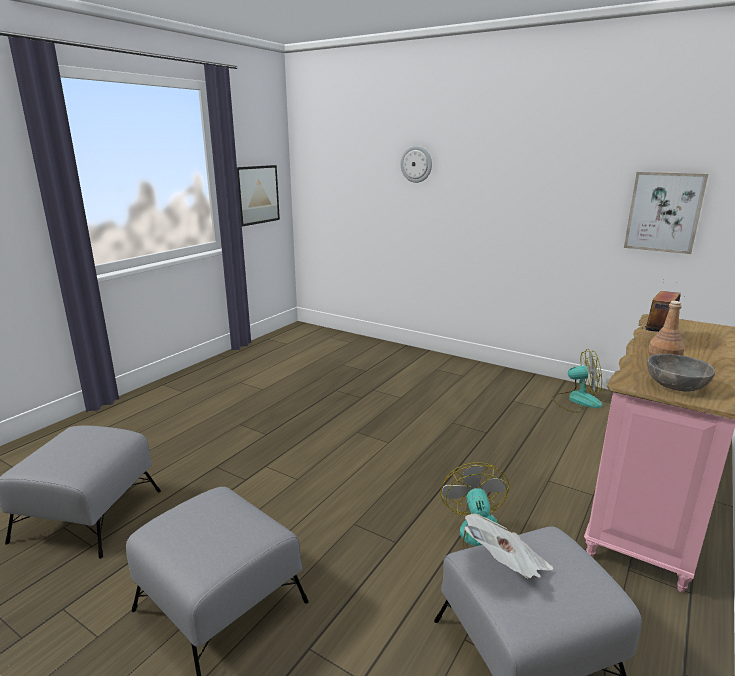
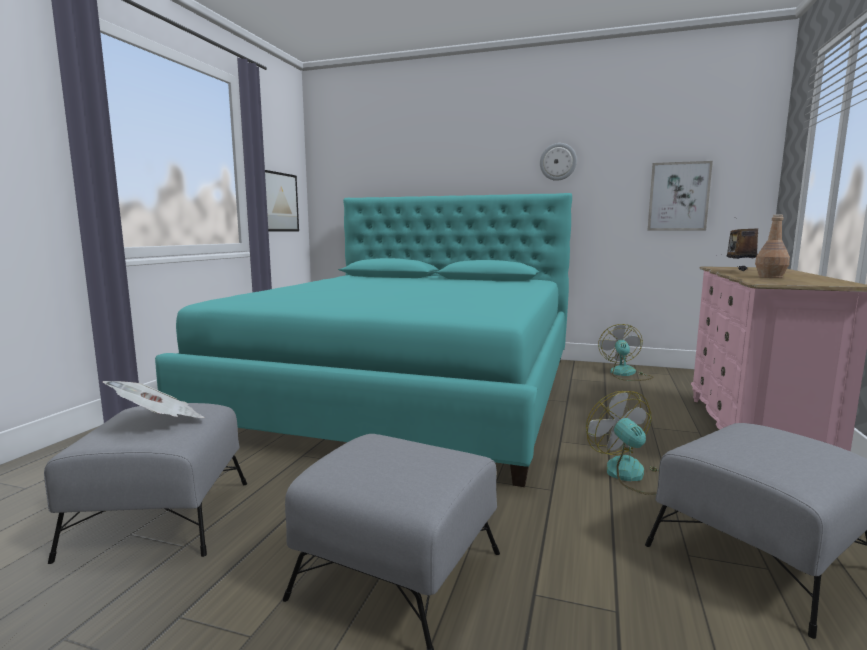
camera: 15 degrees left, 10 degrees down
wall clock [401,146,432,183] -> wall clock moved to [540,143,577,181]
newspaper [464,513,553,579] -> newspaper moved to [103,381,205,418]
fan [552,349,602,413] -> fan turned 75 degrees counterclockwise [598,324,654,381]
grey bowl [647,354,715,392] -> none
none -> turquoise bed [155,193,572,487]

